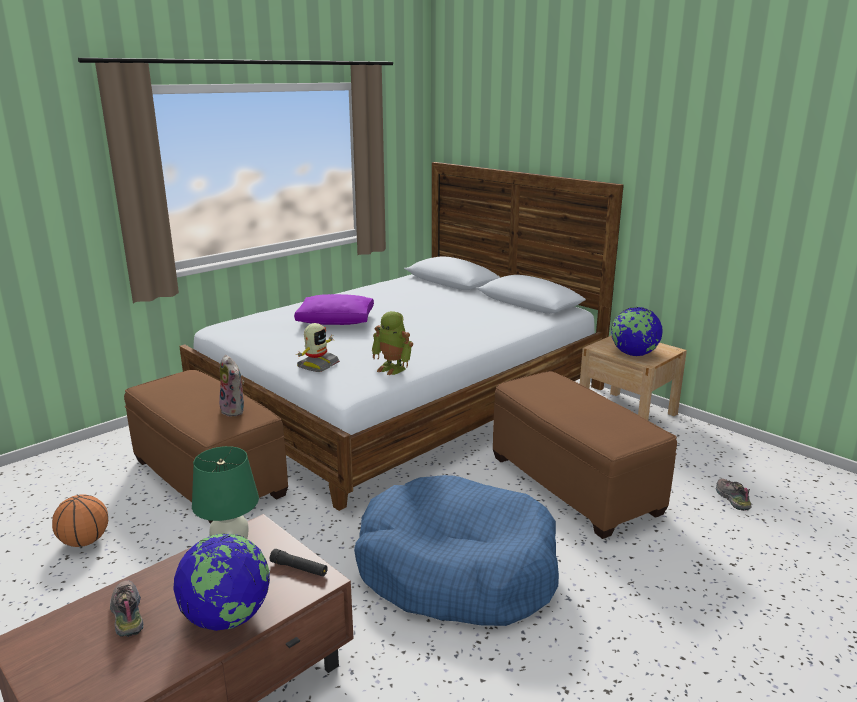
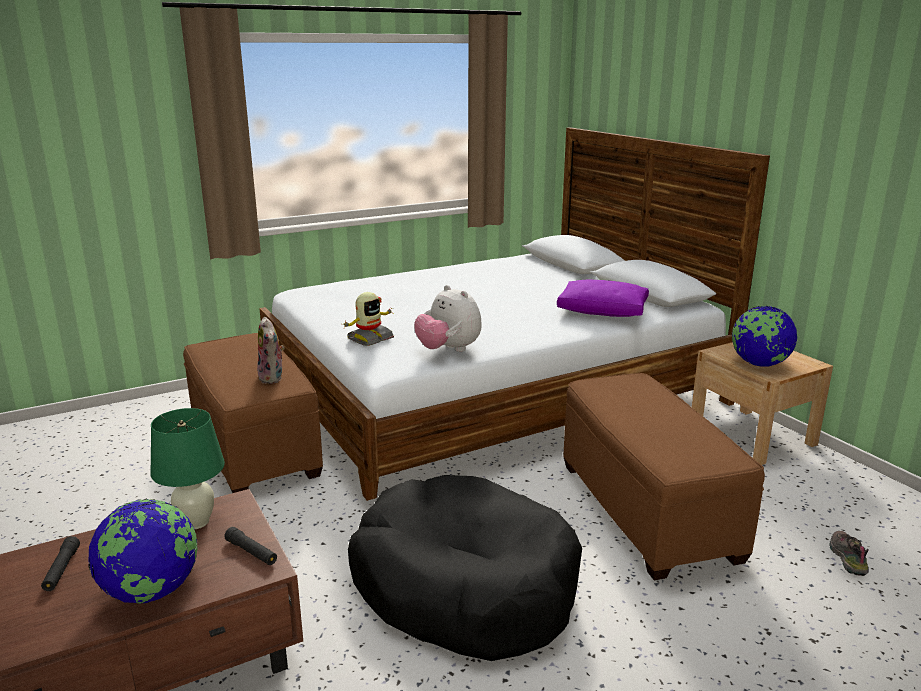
camera: 15 degrees right, 0 degrees up
basketball [52,494,108,547] -> none
shoe [110,580,144,637] -> black flashlight [41,536,80,591]
purple pillow [294,294,374,325] -> purple pillow moved to [557,279,649,317]
blue dog bed [354,475,559,626] -> black dog bed [348,475,582,661]
toy robot [371,311,413,375] -> plush toy [414,285,482,352]

